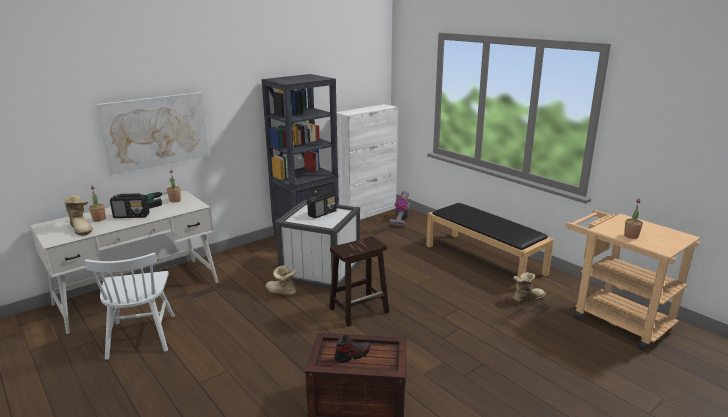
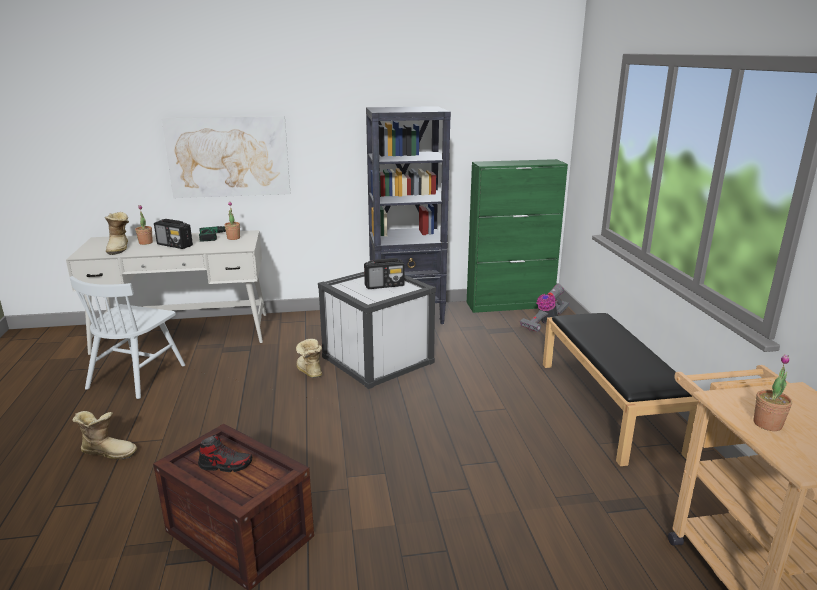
camera: 30 degrees right, 0 degrees up
brown stool [329,236,389,327] -> none
white cabinet [337,104,398,220] -> green cabinet [467,159,568,313]
boot [513,272,546,302] -> boot moved to [72,411,137,460]

